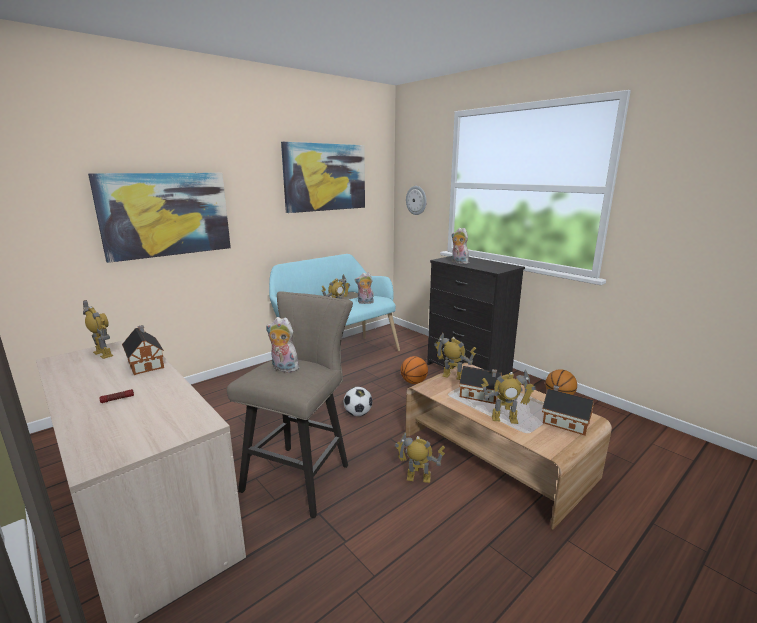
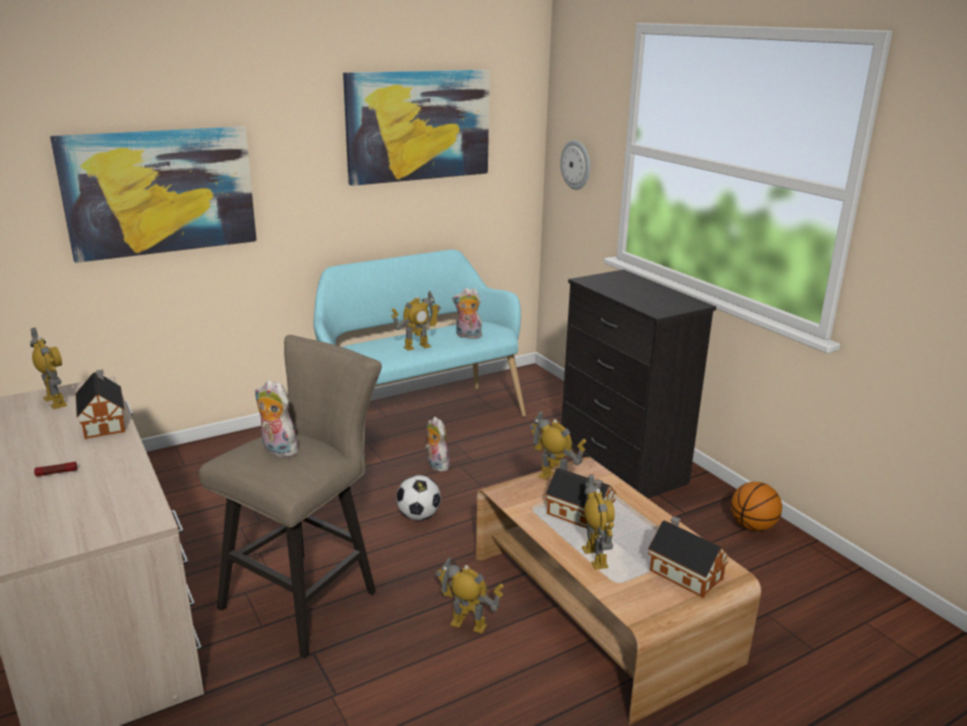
camera: 10 degrees right, 5 degrees up
basketball [401,356,428,384] -> none
plush toy [452,228,469,264] -> plush toy moved to [425,417,450,472]
toy robot [481,370,536,424] -> toy robot turned 120 degrees counterclockwise [582,474,615,570]

